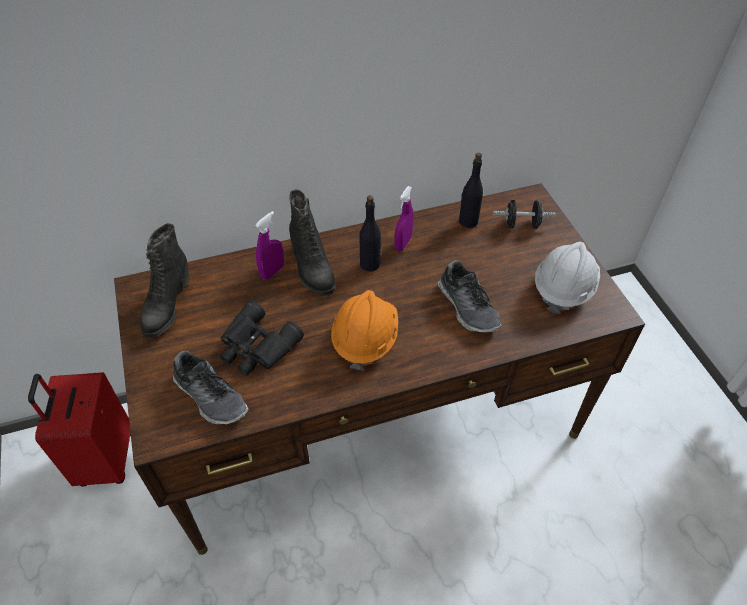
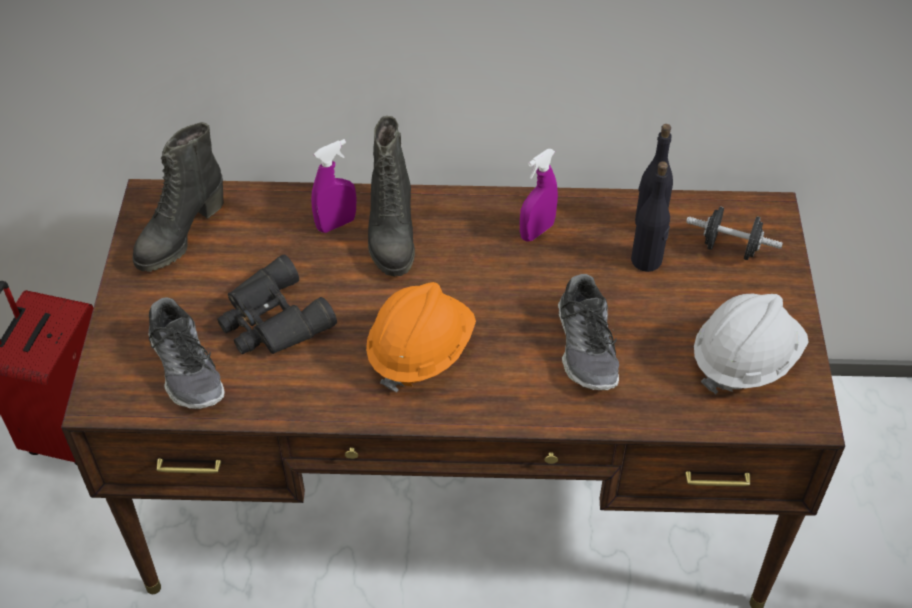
camera: 20 degrees right, 0 degrees up
black bottle [359,195,382,271] -> black bottle moved to [631,161,670,272]

